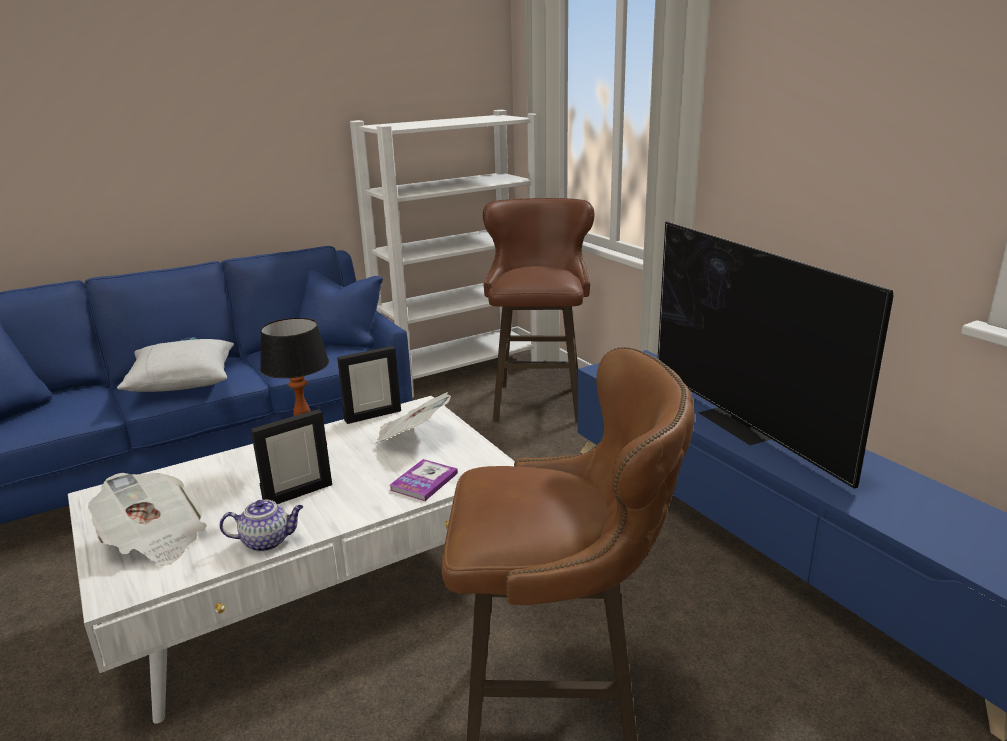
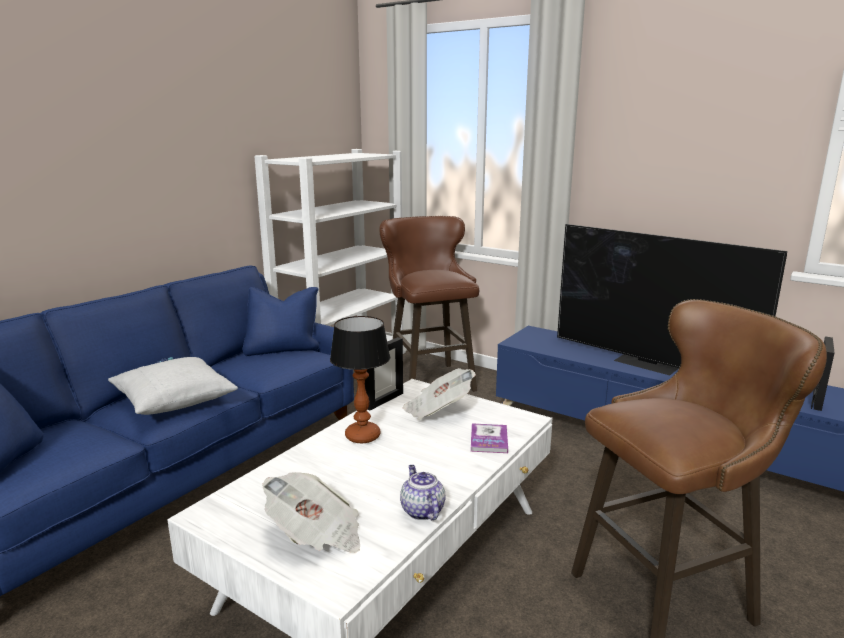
camera: 25 degrees left, 5 degrees down
teapot [219,500,303,552] -> teapot turned 75 degrees counterclockwise [400,465,445,520]
picture frame [251,409,332,504] -> picture frame moved to [811,337,835,411]

